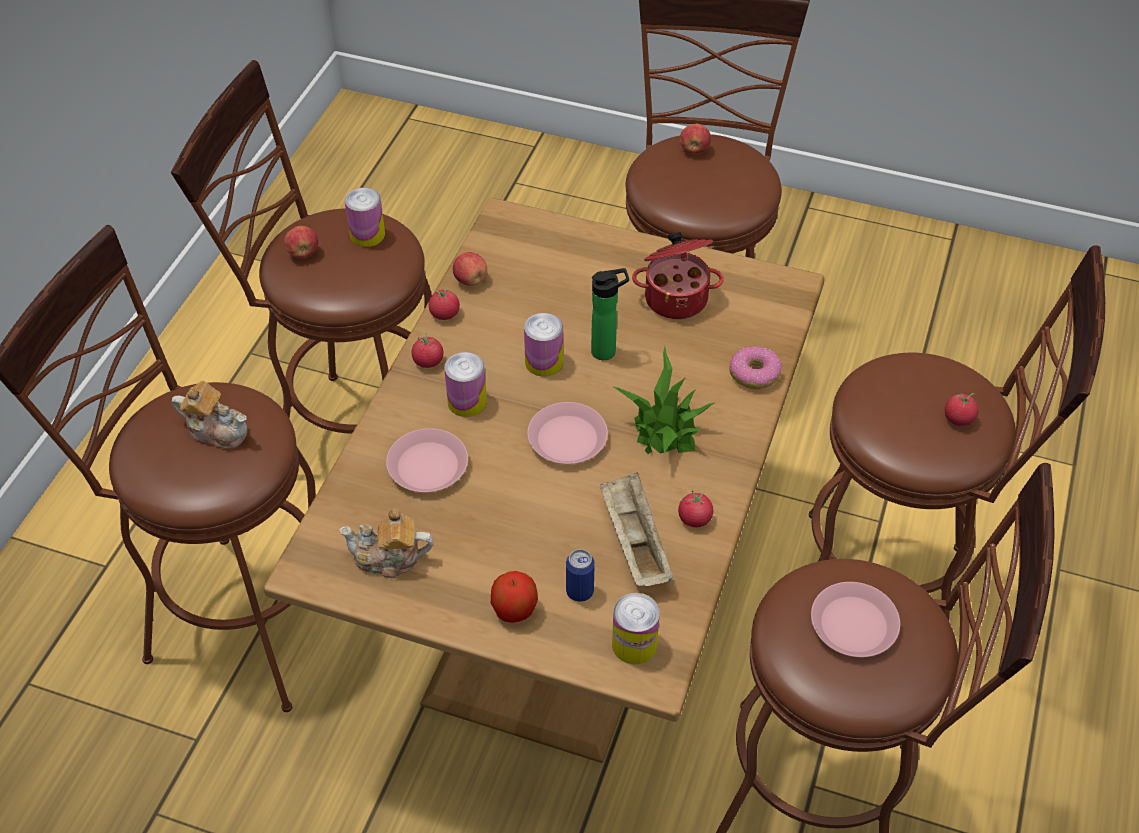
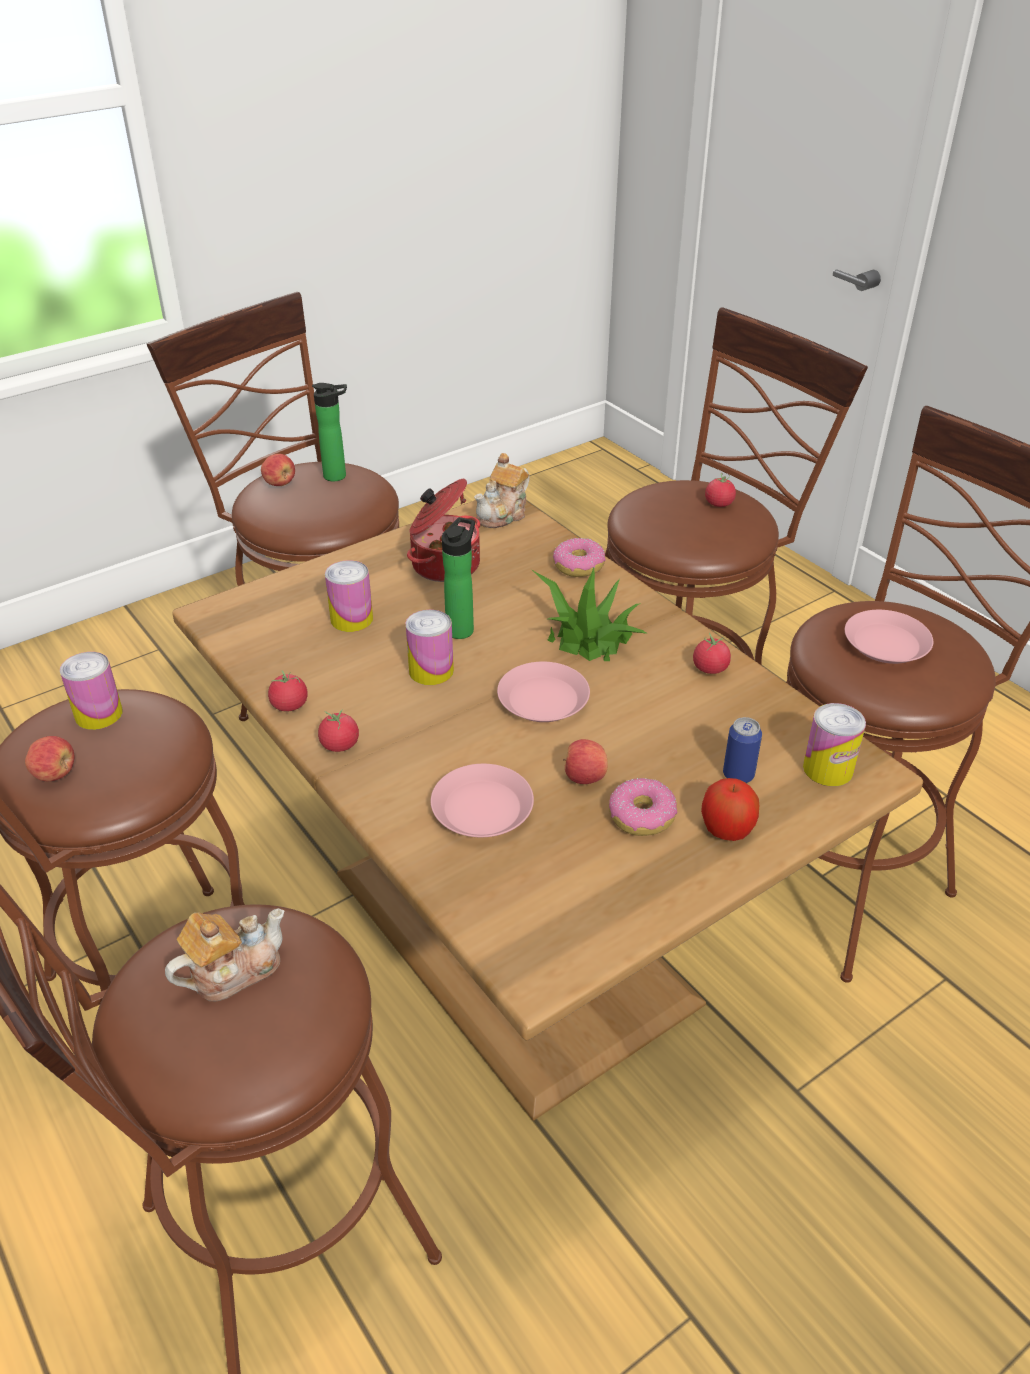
camera: 55 degrees left, 10 degrees down
teapot [339,509,433,578] -> teapot moved to [474,453,530,528]
can [444,352,487,417] -> can moved to [325,560,373,632]
apple [453,252,487,286] -> apple moved to [563,739,608,784]
beige tray [600,472,673,587] -> none
none -> bottle [312,383,347,481]
none -> donut [609,778,678,836]

